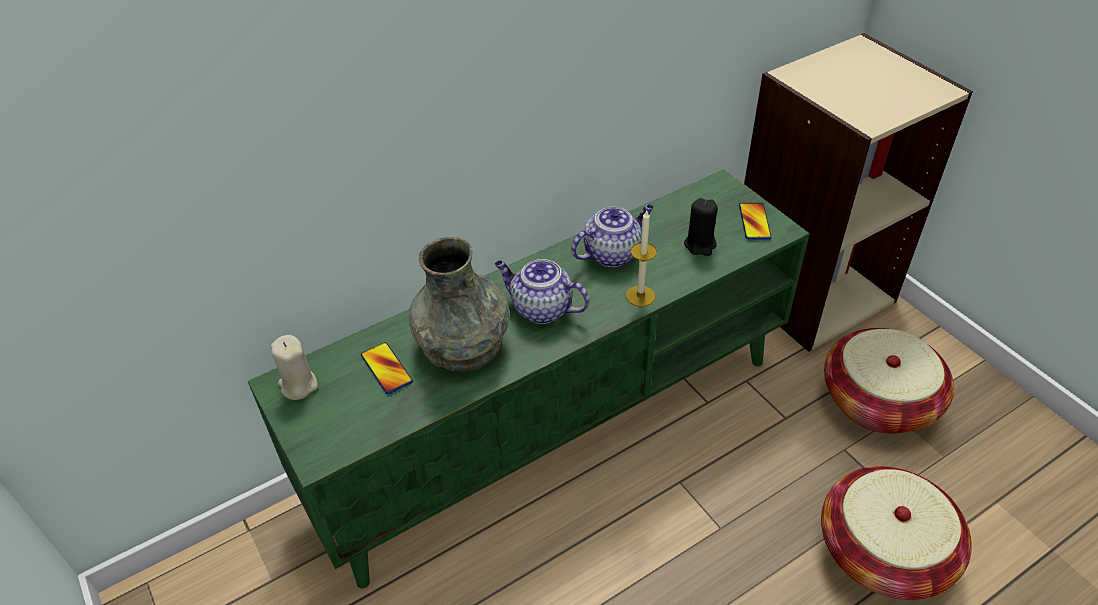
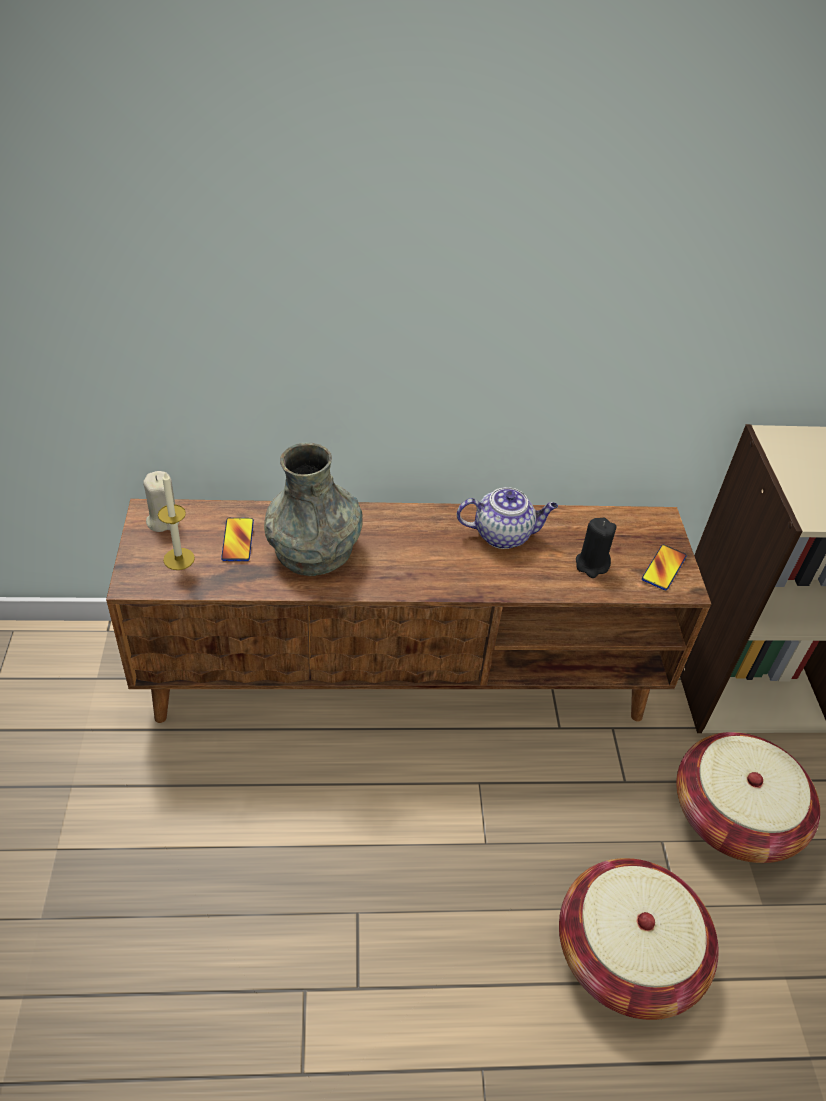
camera: 25 degrees right, 0 degrees up
green tv stand [248,169,810,588] -> brown tv stand [106,499,711,723]
teapot [495,259,589,324] -> none
candle [626,211,657,307] -> candle moved to [158,473,195,570]

